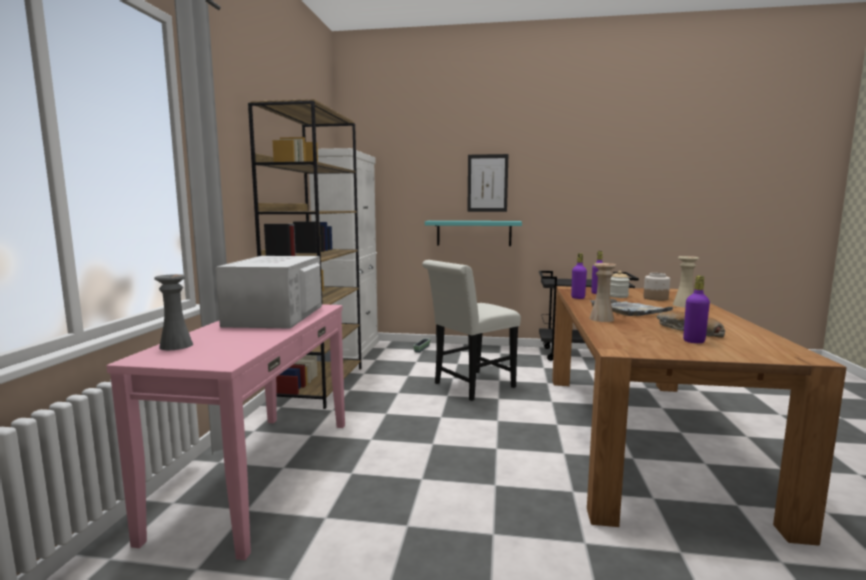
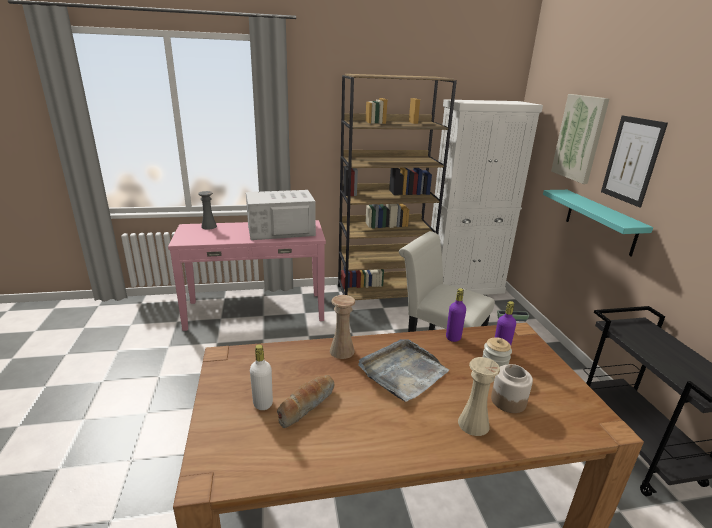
camera: 70 degrees right, 15 degrees up
purple bottle [683,276,710,343] -> white bottle [250,344,273,410]
none -> picture [551,94,609,184]

